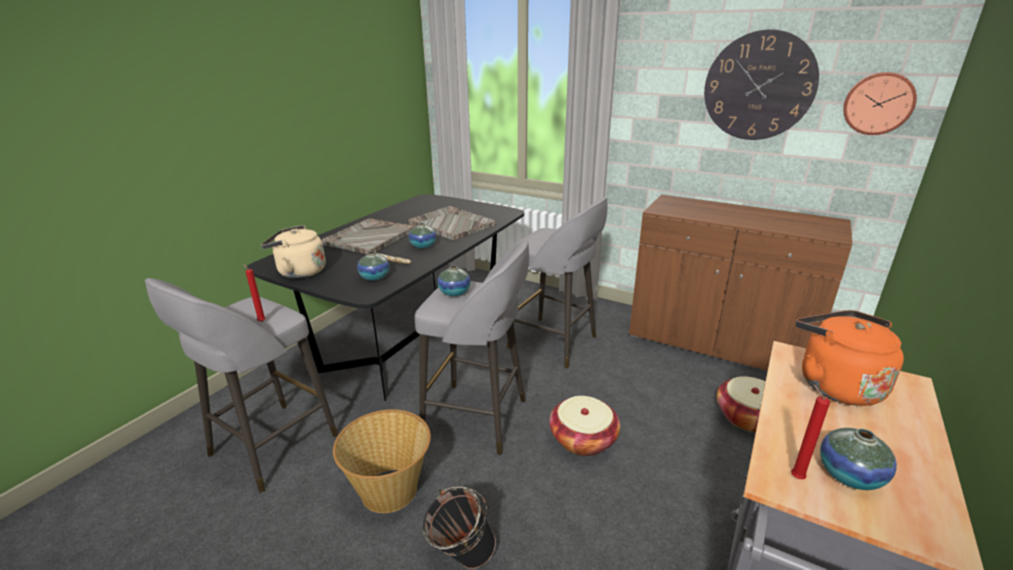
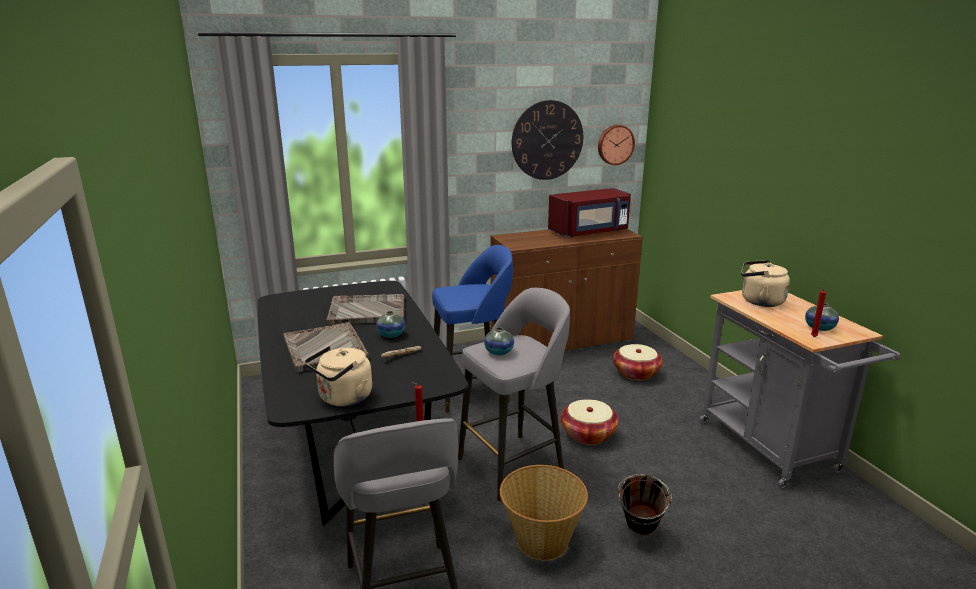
camera: 50 degrees left, 5 degrees down
vase [357,251,389,281] -> none
grey stool [507,197,607,369] -> blue stool [432,245,513,413]
orange kettle [796,310,904,406] -> beige kettle [741,260,790,307]
none -> red microwave [548,188,631,238]

